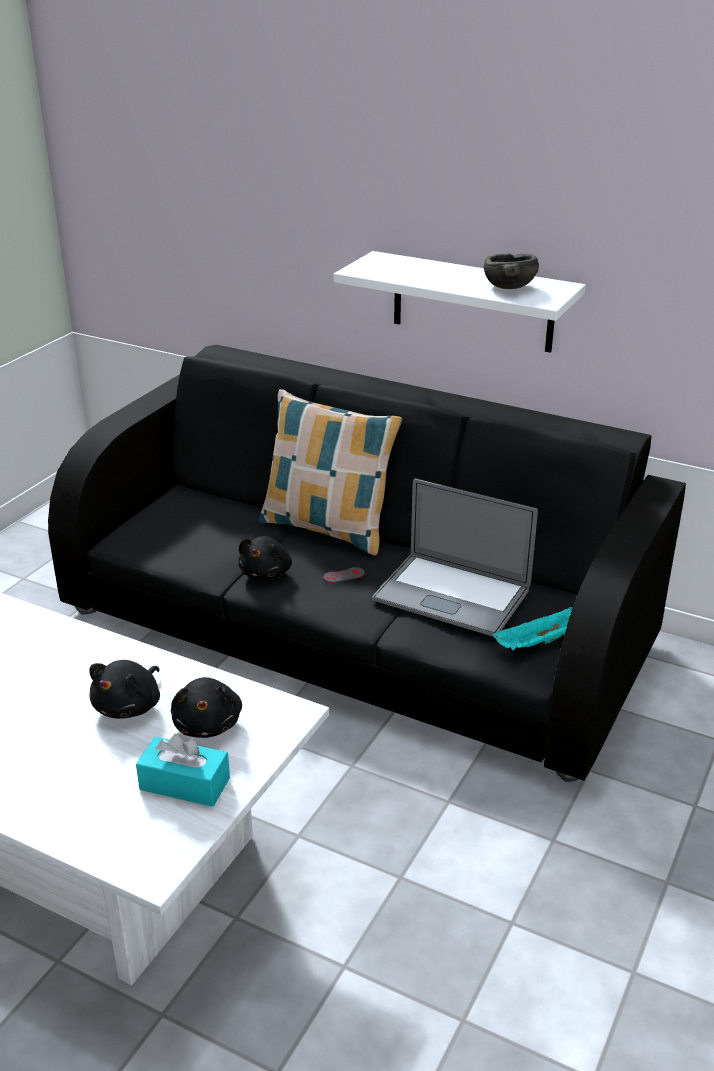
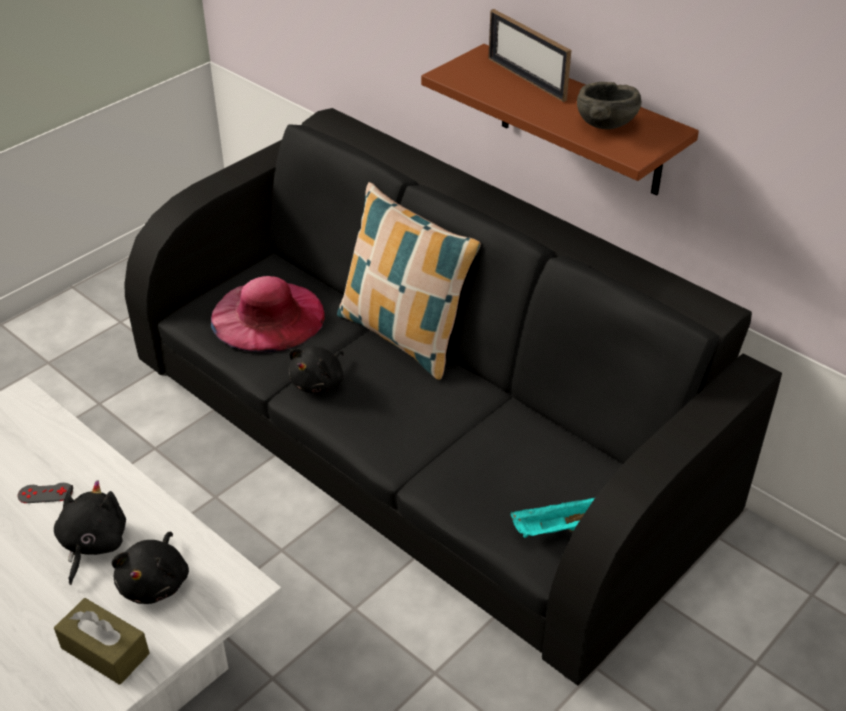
camera: 15 degrees right, 10 degrees up
black plush toy [89,660,160,719] -> black plush toy turned 150 degrees clockwise [54,480,126,585]
turquoise tissue box [136,733,230,807] -> brown tissue box [54,598,150,685]
grey game controller [323,567,365,583] -> grey game controller moved to [17,483,73,503]
white shelf [333,251,586,353] -> brown shelf [421,44,699,196]
laptop [372,478,538,636] -> none
none -> pink hat [211,276,325,352]
none -> picture frame [488,9,571,102]

